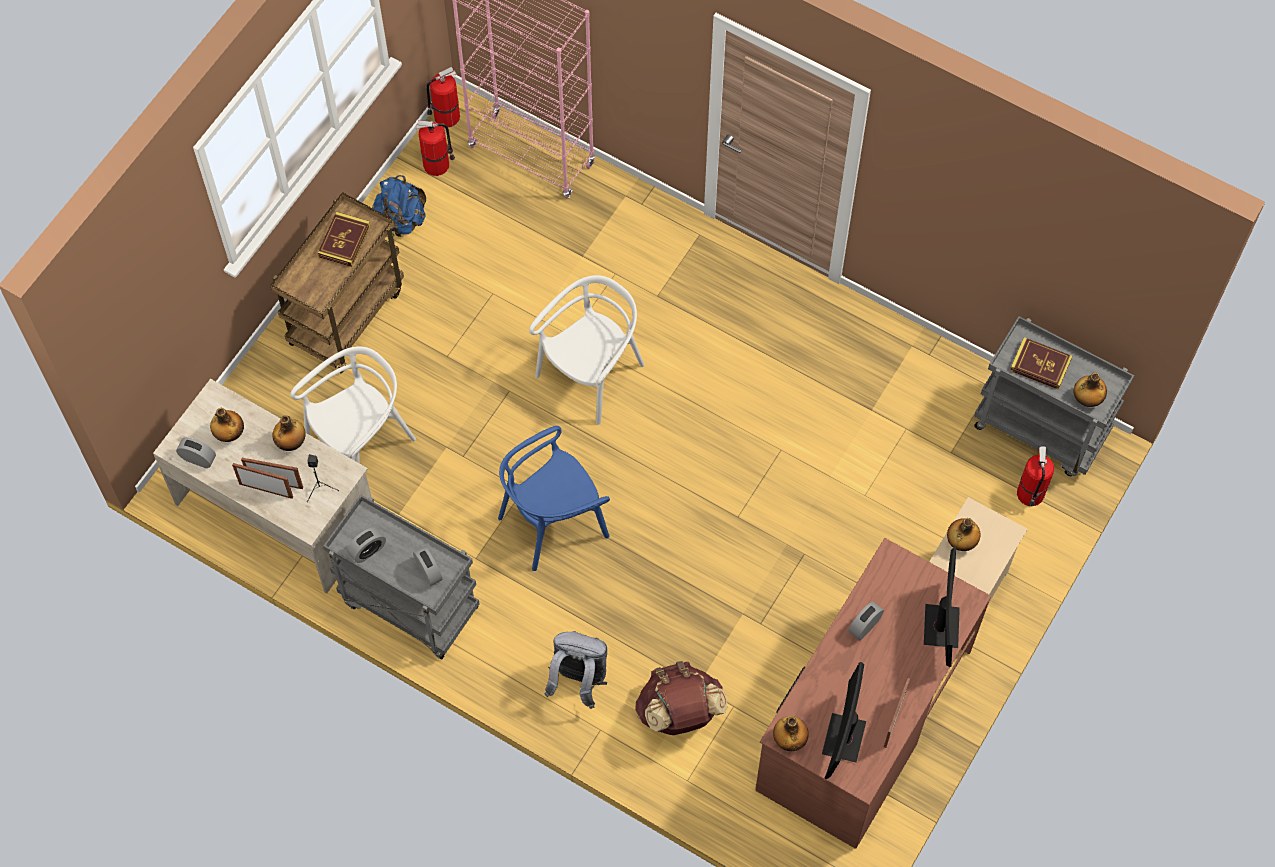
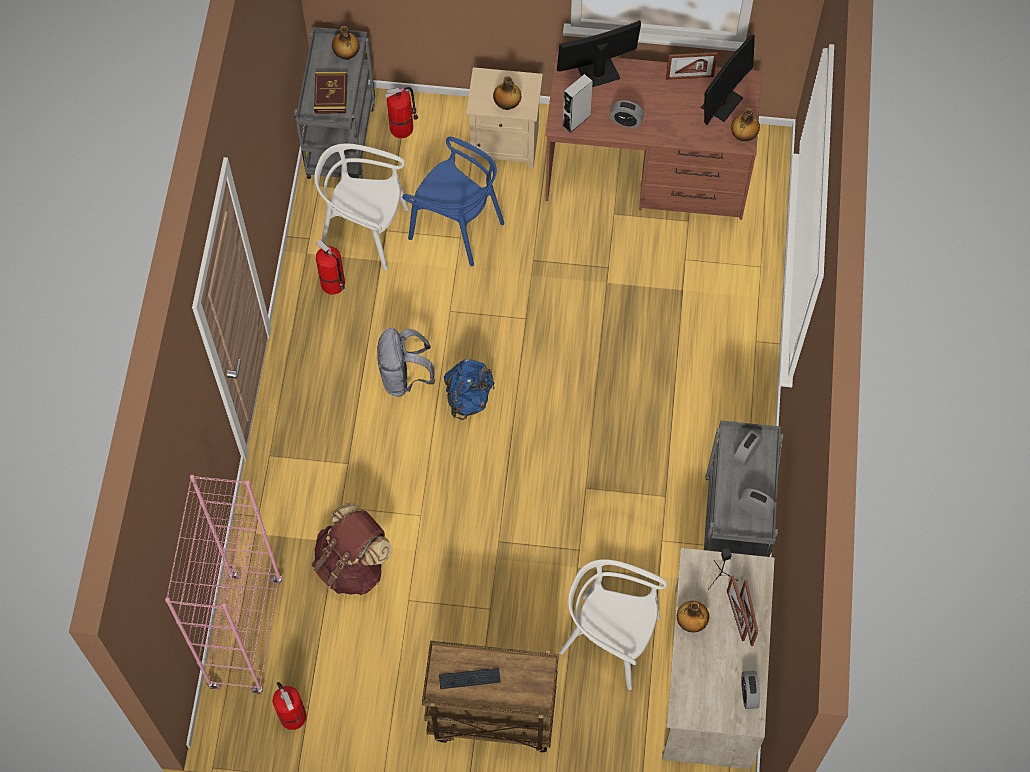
camera: 115 degrees left, 0 degrees up
bottle [210,408,244,442] -> none
book [318,212,370,267] -> keyboard [439,668,501,689]
blue backpack [372,175,426,237] -> blue backpack moved to [444,359,495,420]
fire extinguisher [427,67,460,127] -> fire extinguisher moved to [315,239,345,295]
blue chair [498,426,610,571] -> blue chair moved to [402,137,504,266]
white chair [529,275,644,425] -> white chair moved to [314,144,409,270]
grey backpack [544,631,607,709] -> grey backpack moved to [377,328,436,397]
brown backpack [635,661,727,735] -> brown backpack moved to [312,502,392,596]
monitor [822,662,866,779] -> monitor turned 45 degrees counterclockwise [701,35,755,125]
none -> grey speaker [562,74,593,133]

